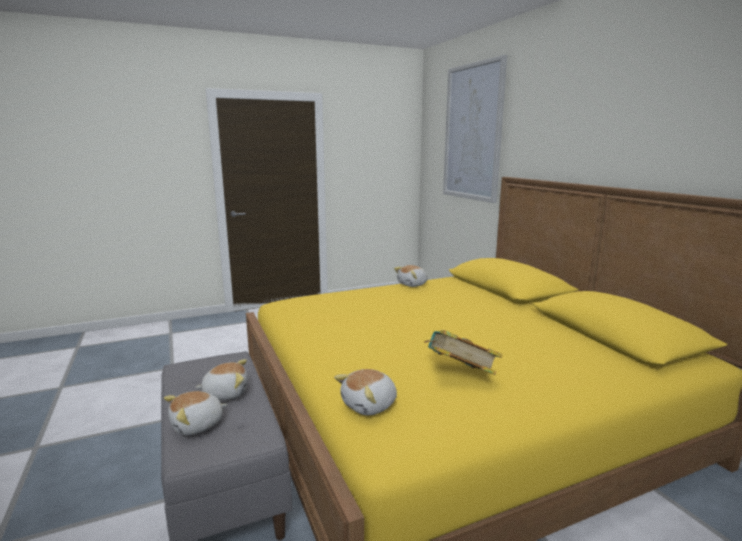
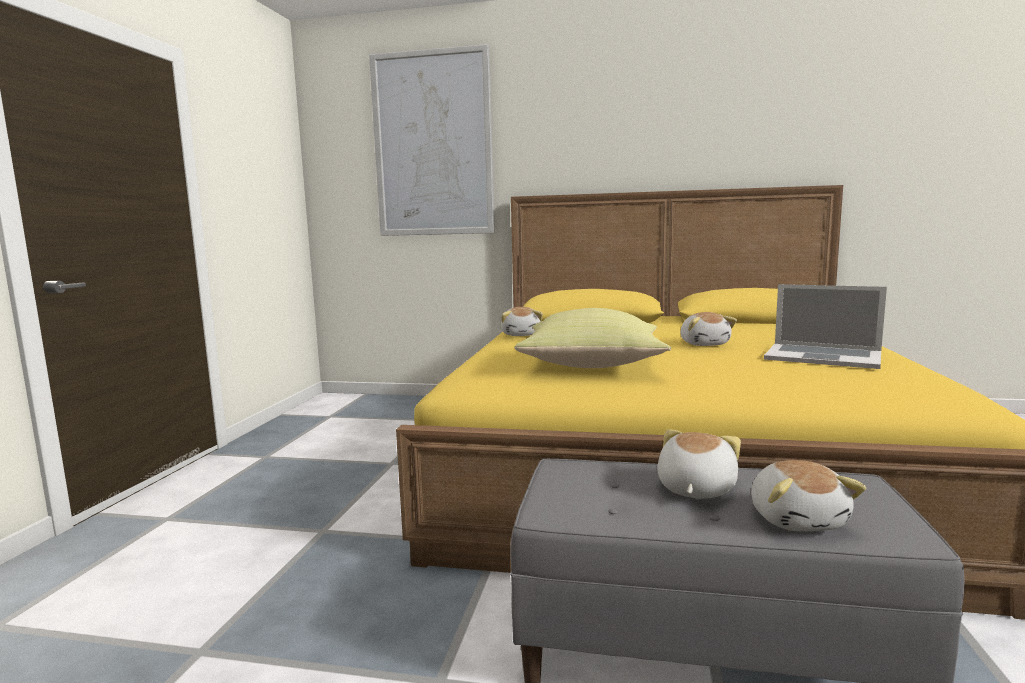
camera: 55 degrees left, 5 degrees down
plush toy [334,369,397,415] -> plush toy moved to [680,312,737,346]
book [425,330,502,375] -> laptop [764,284,887,369]
none -> yellow pillow [515,308,672,368]

